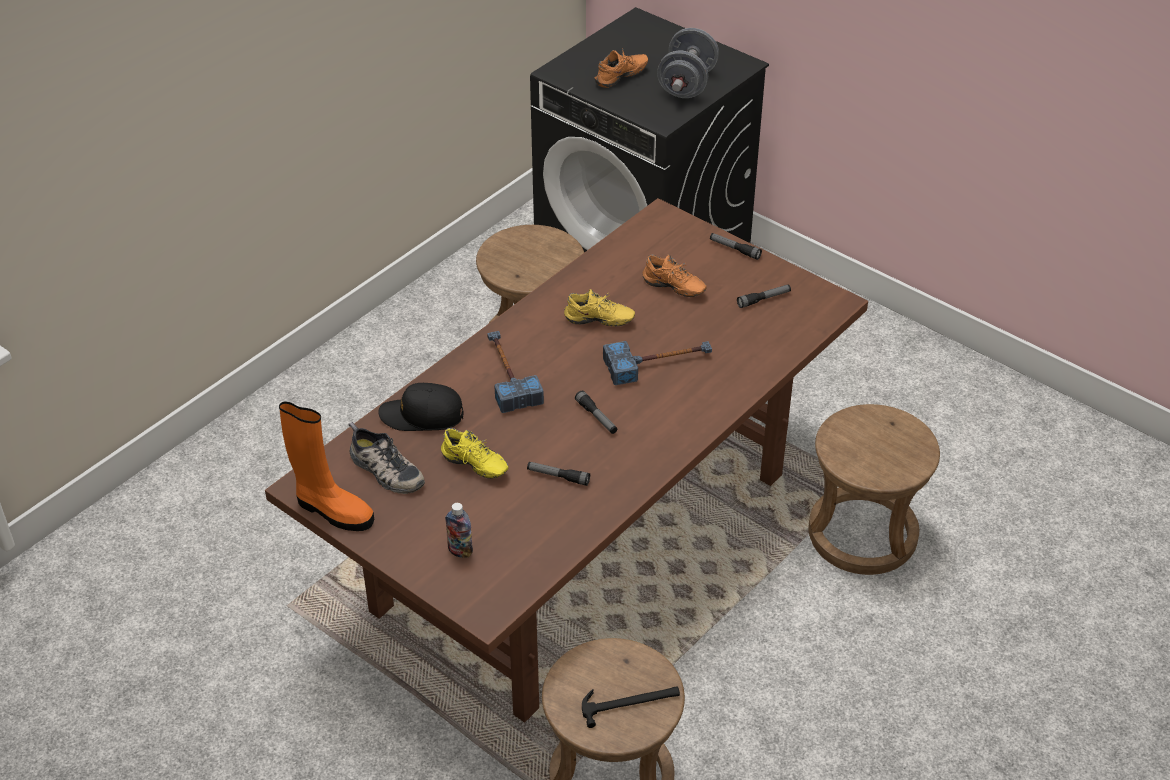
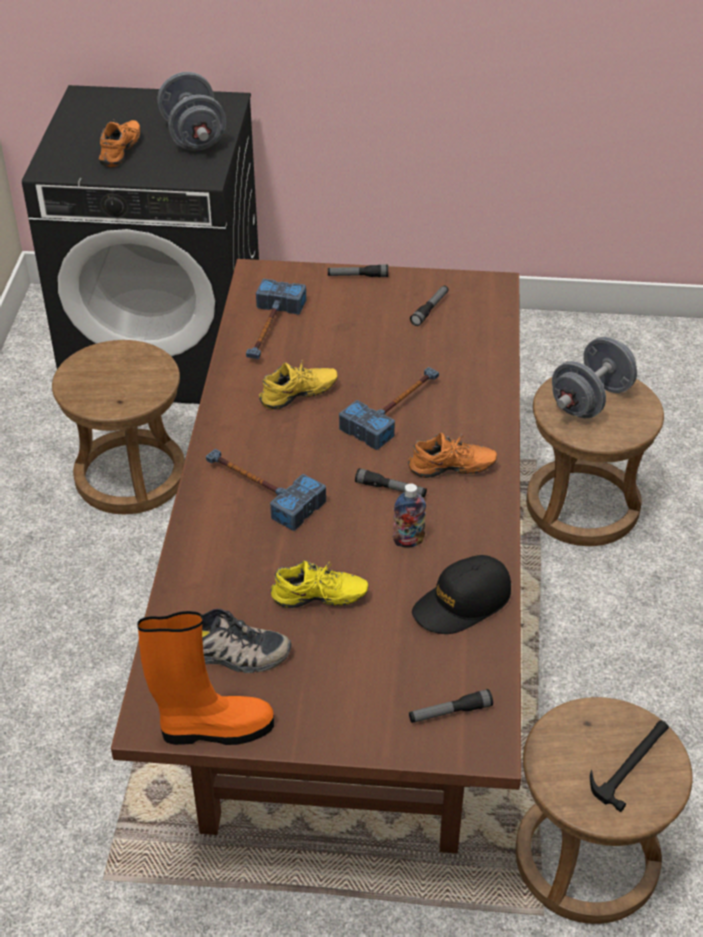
camera: 35 degrees left, 0 degrees up
black cap [379,383,464,431] -> black cap moved to [412,555,511,634]
bottle [445,503,473,558] -> bottle moved to [393,483,426,548]
flashlight [527,462,590,486] -> flashlight moved to [409,689,493,723]
orange shoe [642,254,707,297] -> orange shoe moved to [408,432,497,478]
none -> hammer [246,279,306,359]
none -> grey dumbbell [552,337,637,418]

